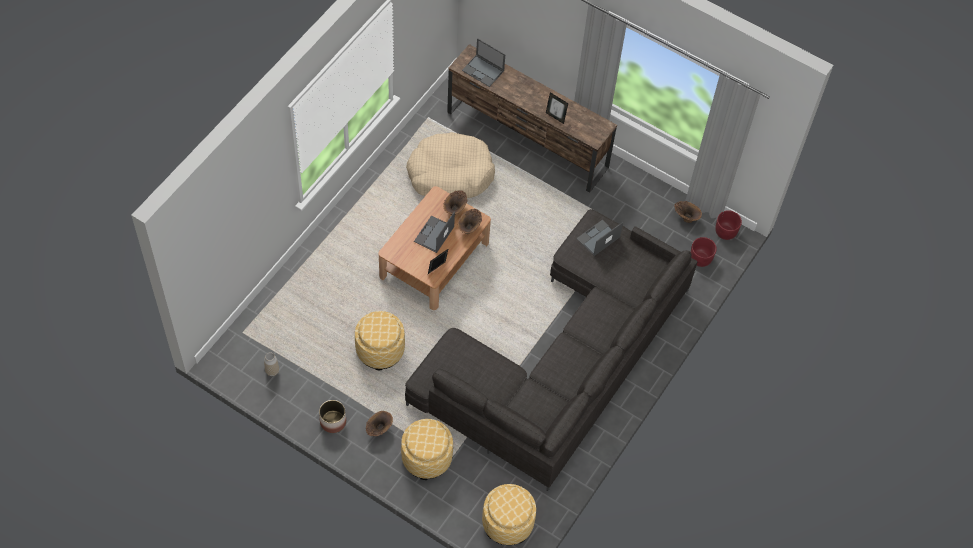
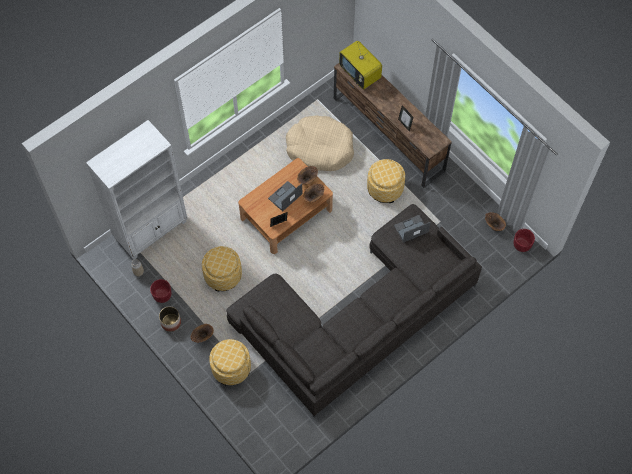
camera: 20 degrees right, 5 degrees up
laptop [462,38,505,87] -> television [339,41,382,89]
ottoman [482,484,536,545] -> ottoman moved to [367,159,405,203]
red planter [691,237,717,267] -> red planter moved to [150,279,171,303]
none -> white bookcase [86,120,187,260]

